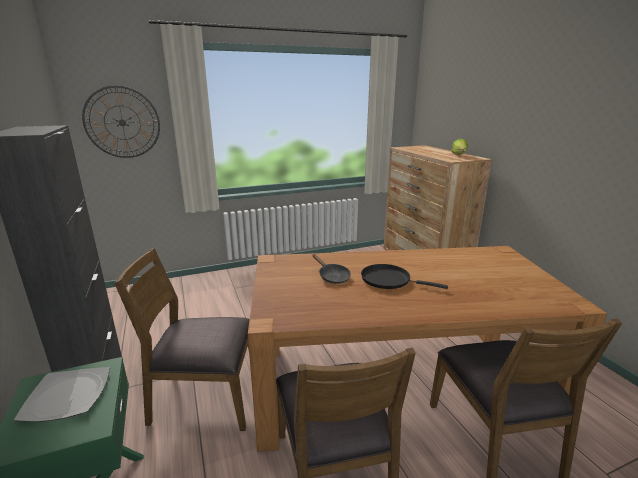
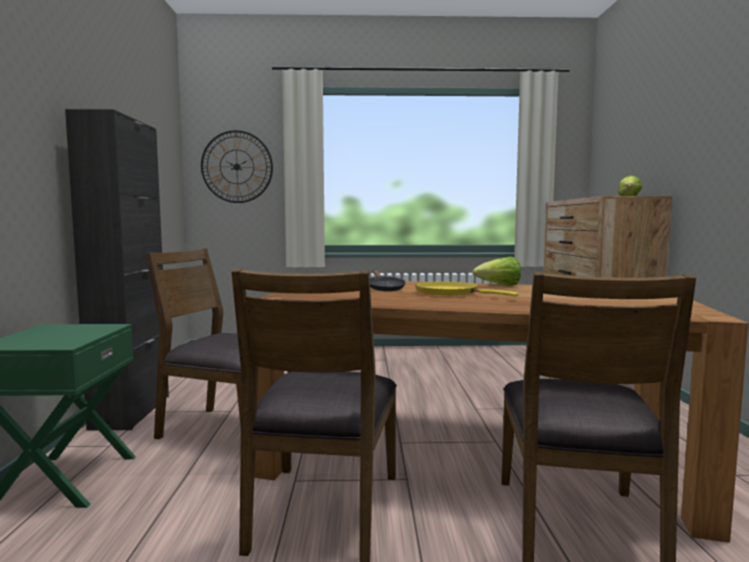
camera: 20 degrees right, 15 degrees down
plate [14,367,110,422] -> none
black frying pan [361,264,448,289] -> yellow frying pan [415,281,519,297]
none -> lettuce [472,257,521,286]

